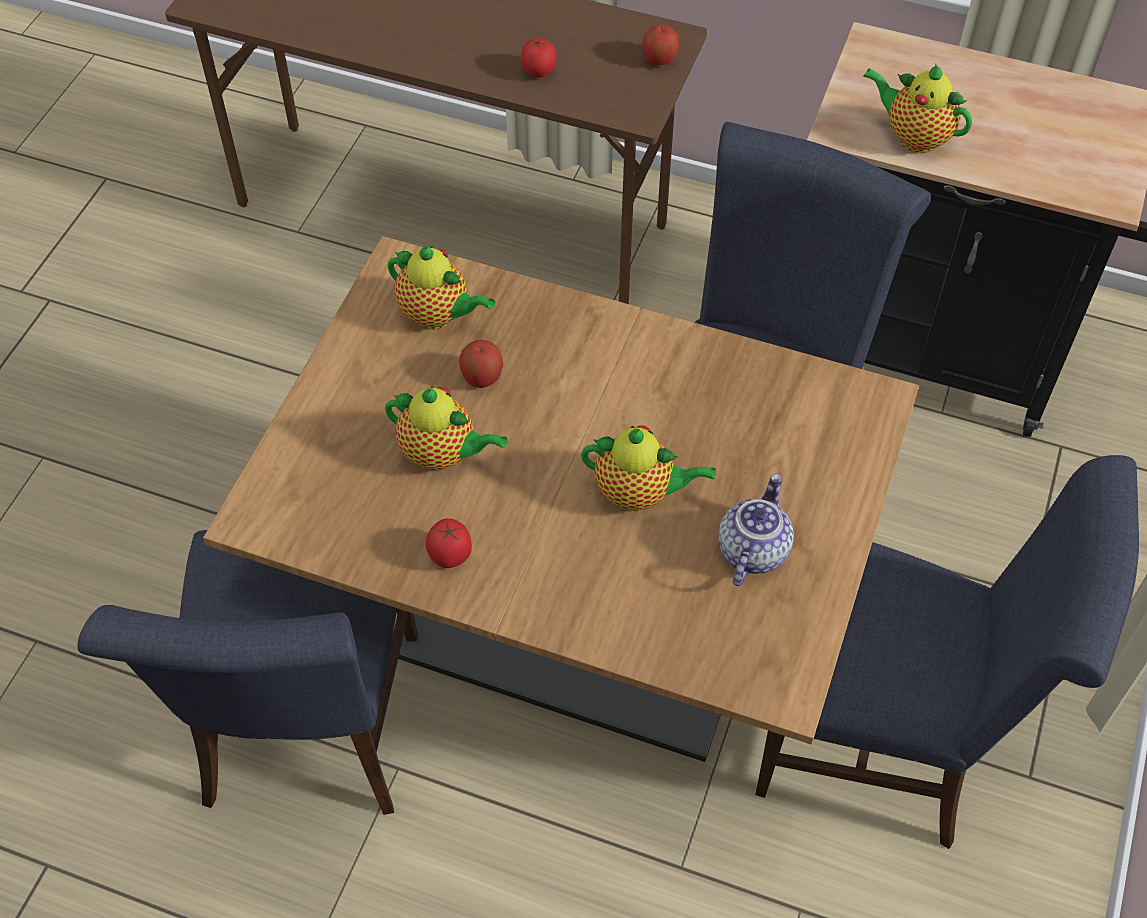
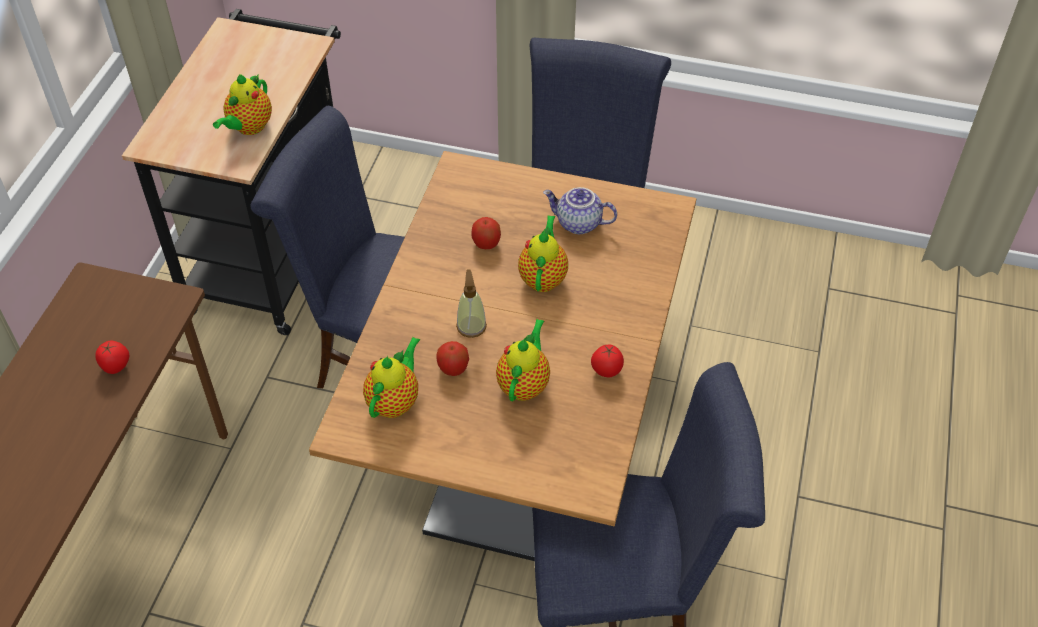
camera: 95 degrees left, 5 degrees down
apple [642,24,679,65] -> apple moved to [471,217,501,249]
none -> soap dispenser [456,269,487,338]

